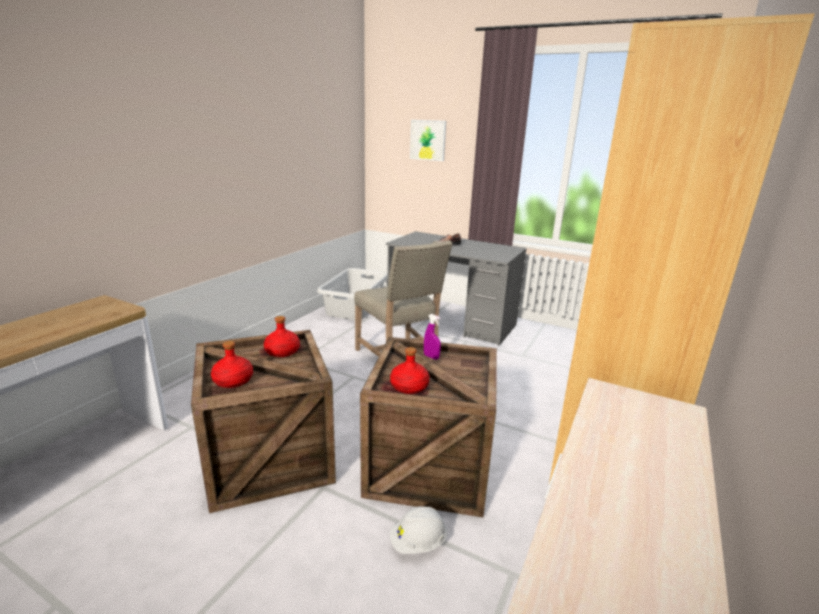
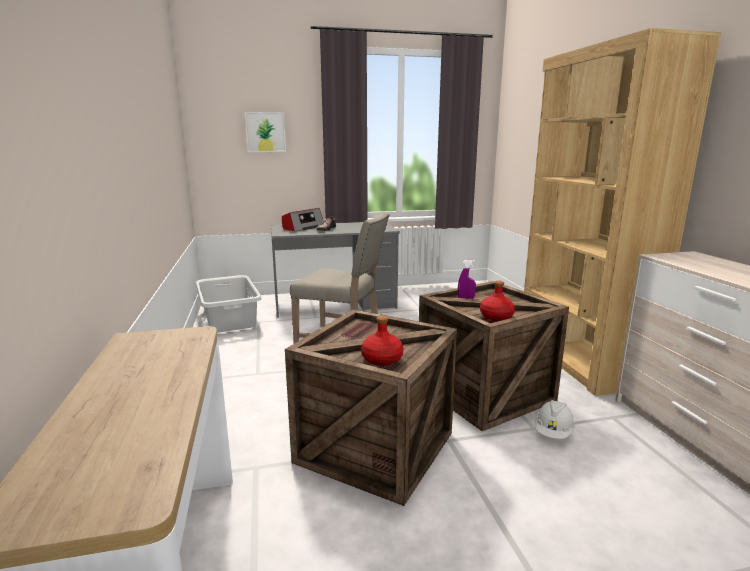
camera: 40 degrees left, 5 degrees down
red bottle [264,316,300,357] -> none
none -> radio [282,208,324,232]

